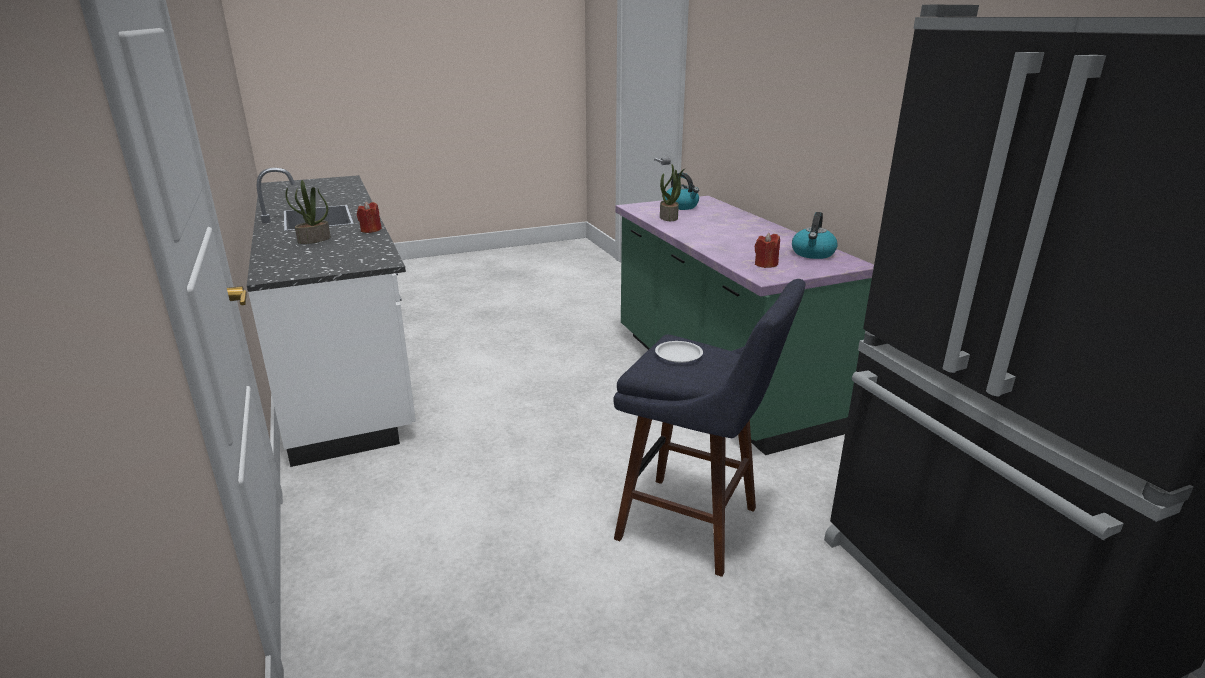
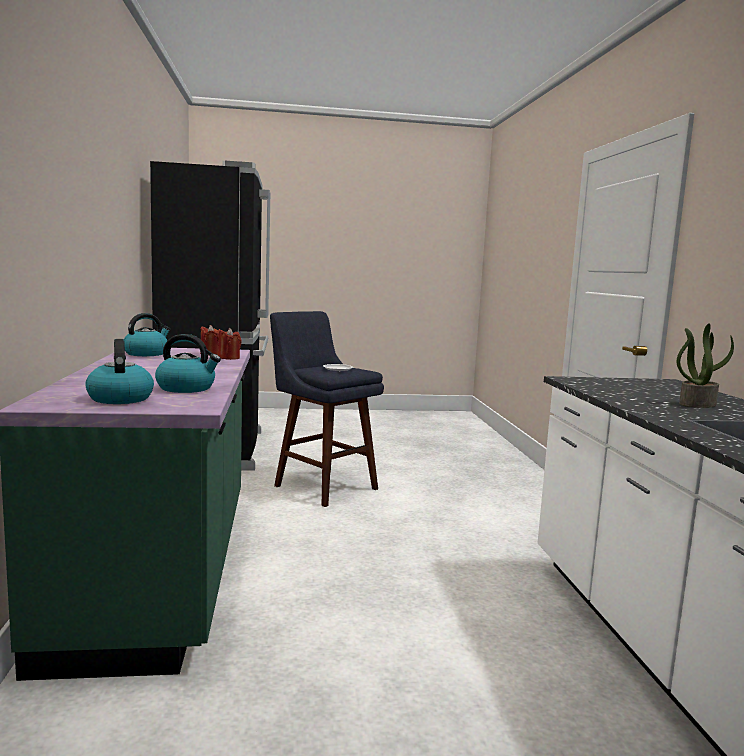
camera: 165 degrees left, 15 degrees down
red candle [357,202,382,233] -> red candle moved to [218,328,242,360]
potted plant [660,165,686,221] -> kettle [155,334,221,393]

